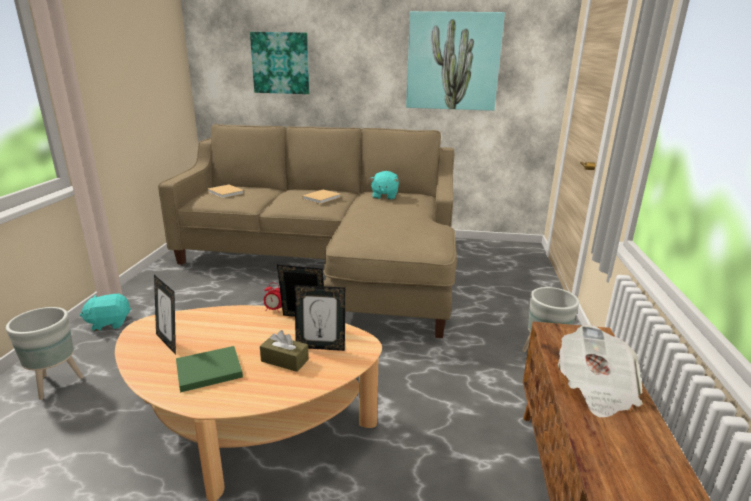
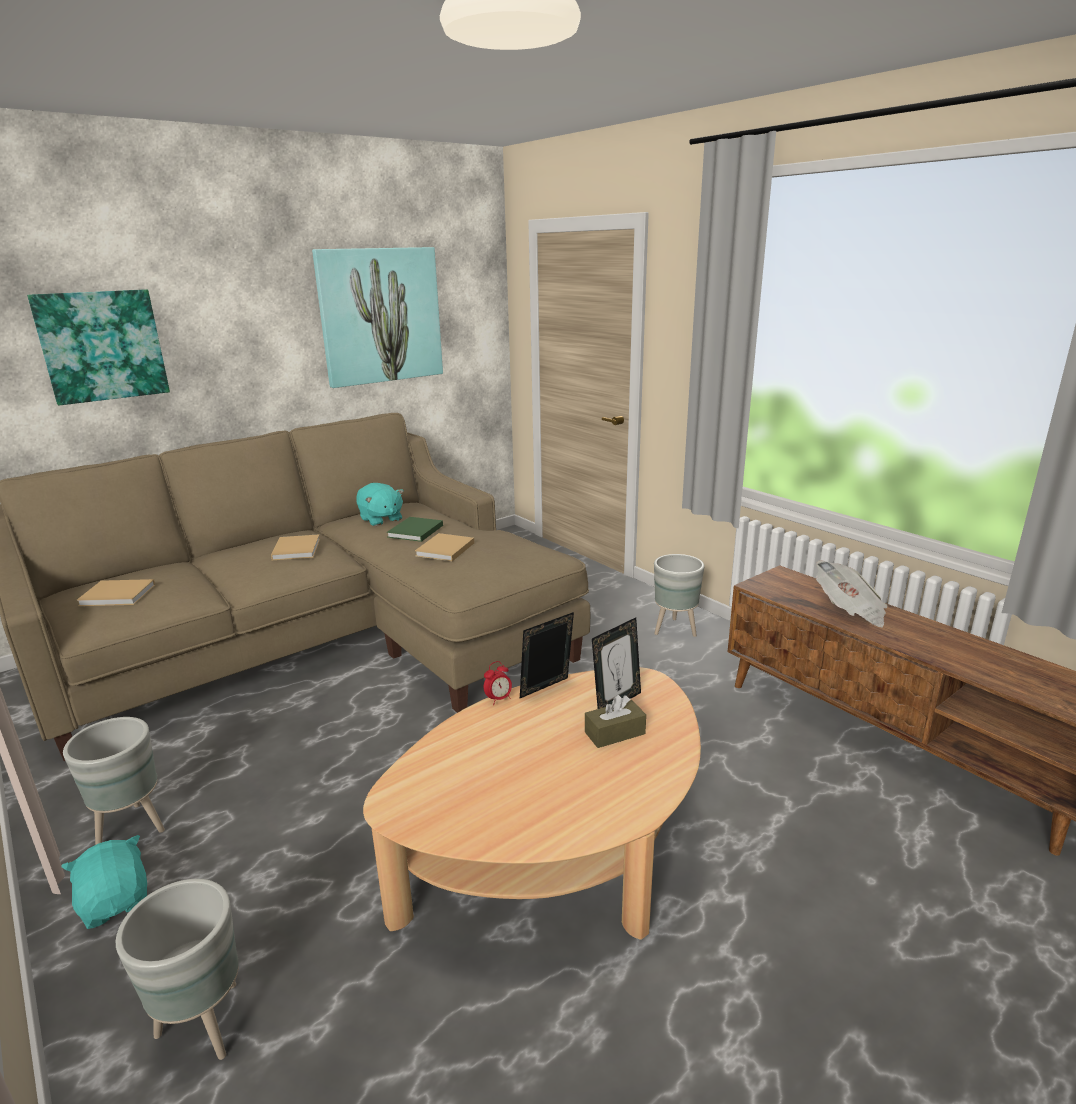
camera: 45 degrees left, 0 degrees up
turquoise plush toy [80,294,131,331] -> turquoise plush toy turned 120 degrees clockwise [61,835,147,929]
picture frame [154,275,176,355] -> none
green book [176,346,243,392] -> green book moved to [387,517,443,542]
none -> grey planter [63,717,165,845]
none -> beige book [415,533,474,561]

